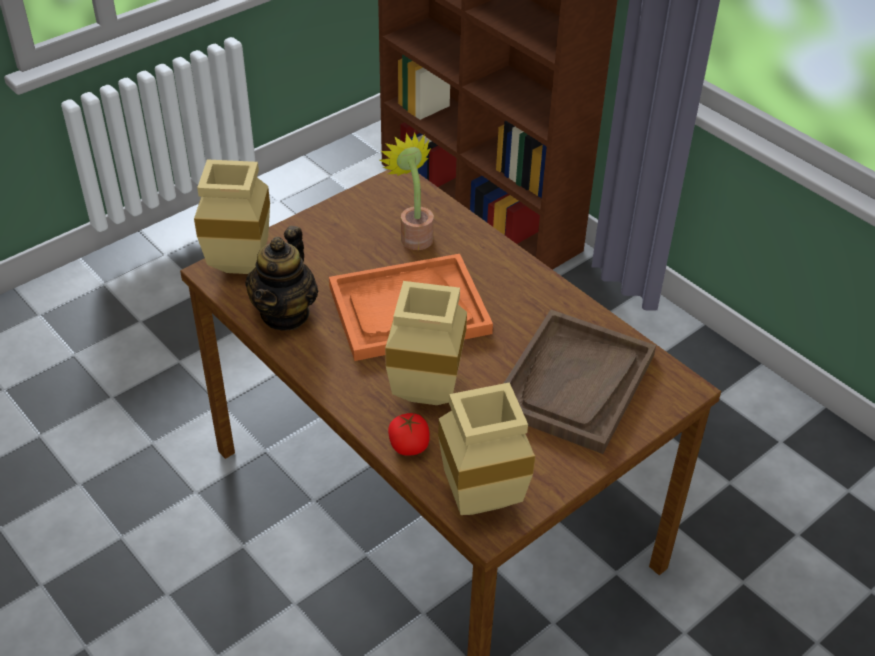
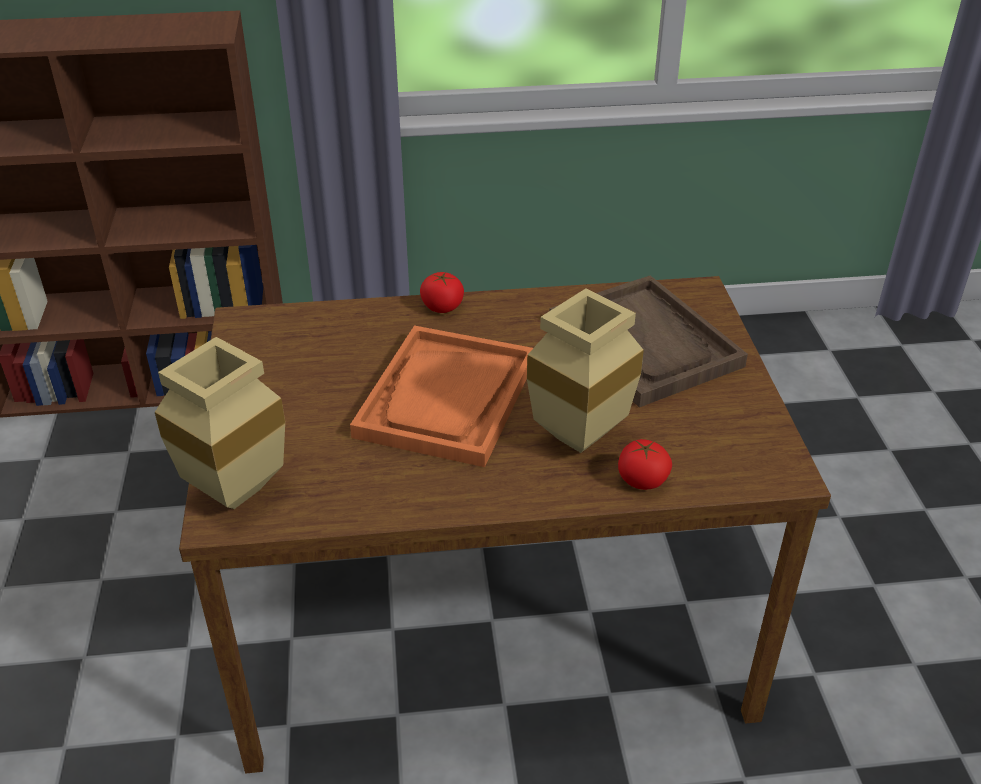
camera: 55 degrees left, 5 degrees down
teapot [245,226,318,331] -> none
potted plant [380,132,434,250] -> none
beige vase [438,382,535,515] -> none
none -> tomato [420,272,464,313]

